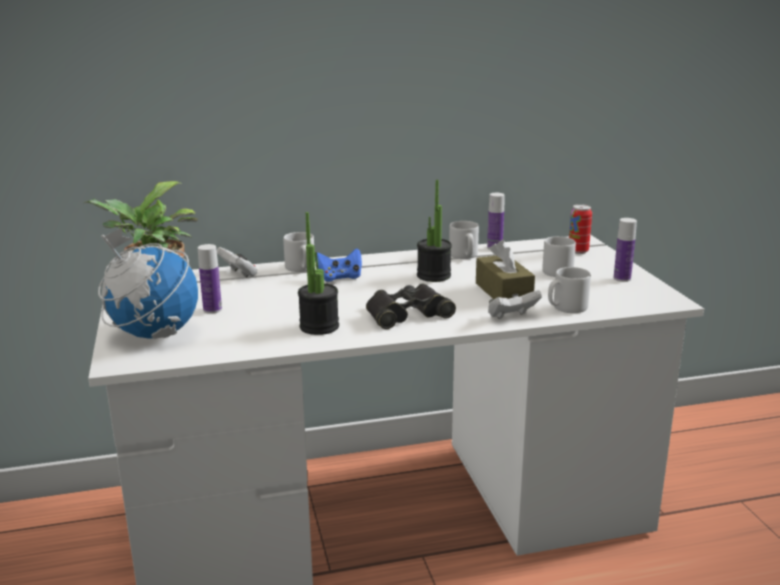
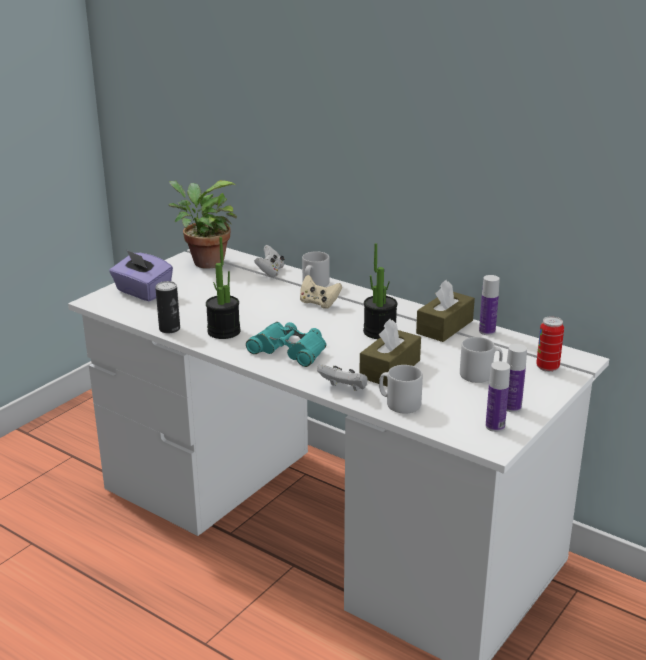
camera: 50 degrees right, 5 degrees up
globe [98,227,198,339] -> purple tissue box [109,250,173,301]
bottle [198,244,222,314] -> bottle moved to [486,361,510,432]
blue game controller [317,248,362,282] -> beige game controller [300,275,342,309]
black binoculars [366,283,456,329] -> turquoise binoculars [246,322,326,367]
grey mug [449,221,479,259] -> brown tissue box [416,280,475,342]
none -> can [155,281,180,333]

